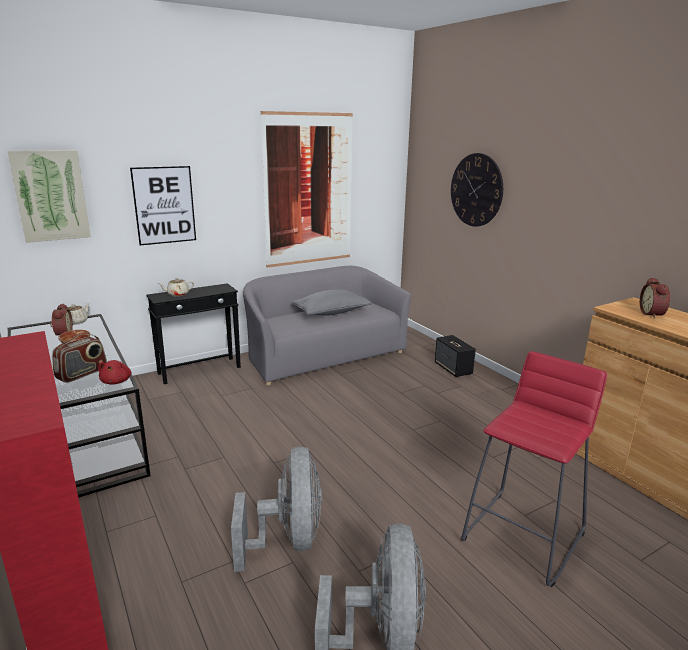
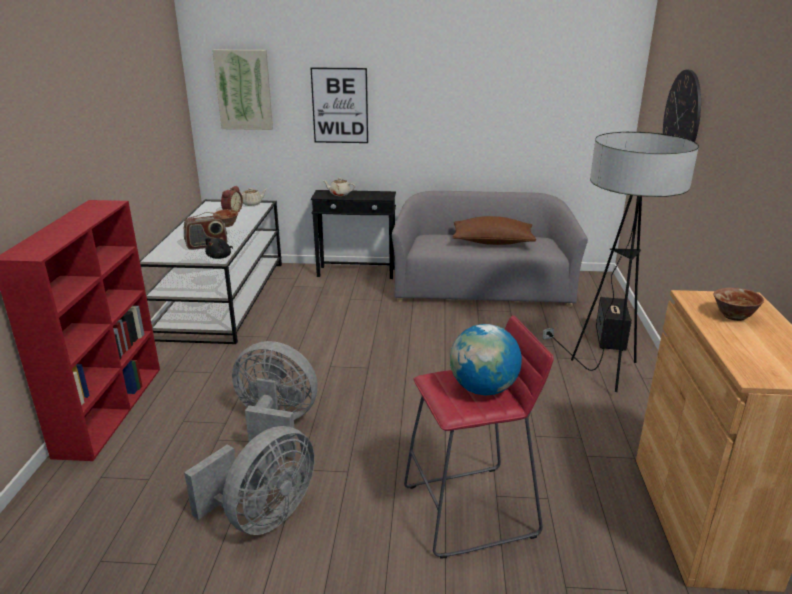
camera: 35 degrees right, 5 degrees up
red plush toy [98,360,131,385] -> black plush toy [205,238,233,259]
grey fan [231,447,322,572] -> grey fan turned 105 degrees counterclockwise [232,341,318,458]
picture [261,111,353,268] -> none
grey pillow [292,289,372,316] -> brown pillow [453,216,536,245]
alarm clock [640,277,670,319] -> bowl [714,288,764,321]
none -> globe [450,324,522,396]
none -> floor lamp [543,132,699,392]

